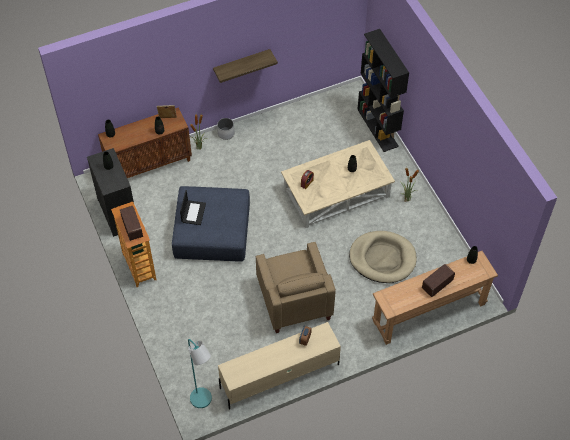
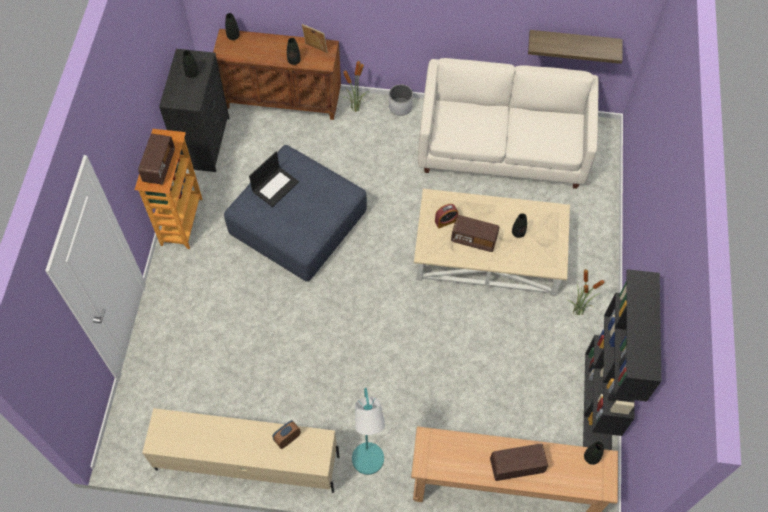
camera: 30 degrees right, 5 degrees up
turquoise floor lamp [188,339,212,408] -> turquoise floor lamp moved to [352,388,385,475]
shelf [213,49,278,83] -> shelf moved to [528,30,623,64]
beige armchair [256,242,336,333] -> none
beige dog bed [349,231,417,283] -> none
black bookcase [357,29,409,152] -> black bookcase moved to [583,269,661,450]
none -> white sofa [418,58,599,189]
none -> radio [451,215,500,252]

